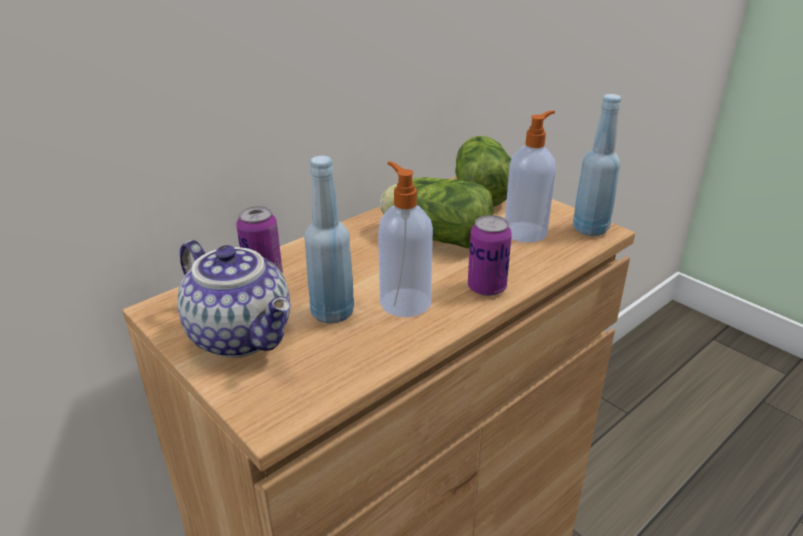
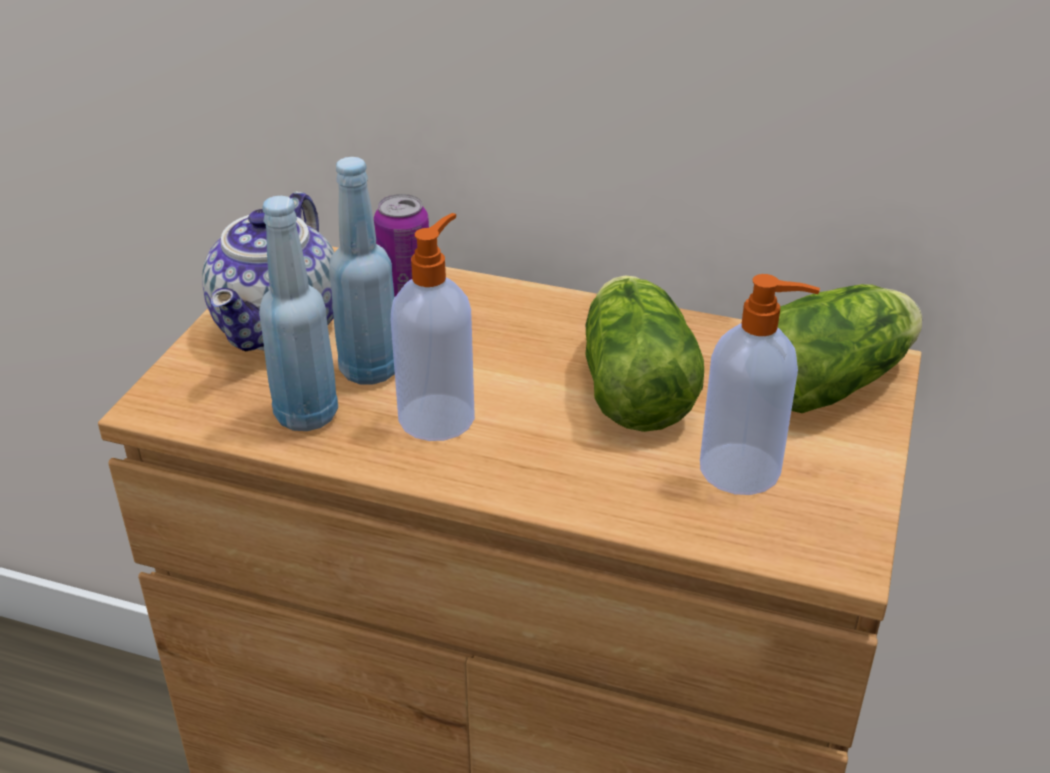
camera: 60 degrees right, 5 degrees up
can [468,215,512,296] -> none
blue bottle [572,94,621,236] -> blue bottle moved to [259,196,338,431]

